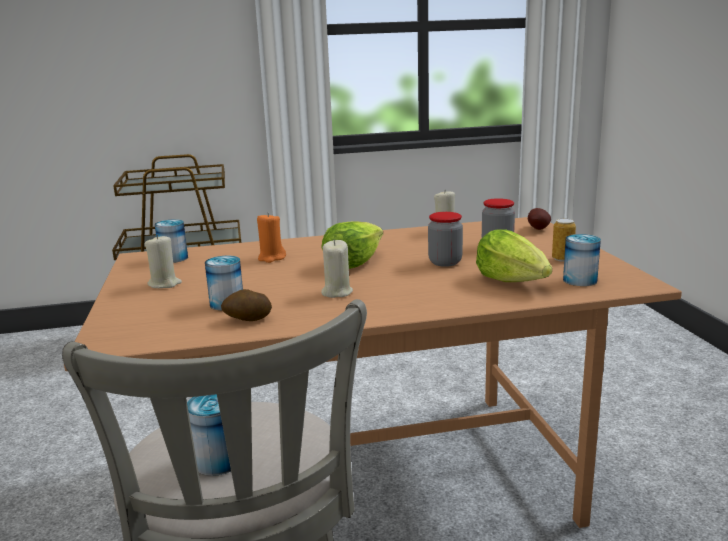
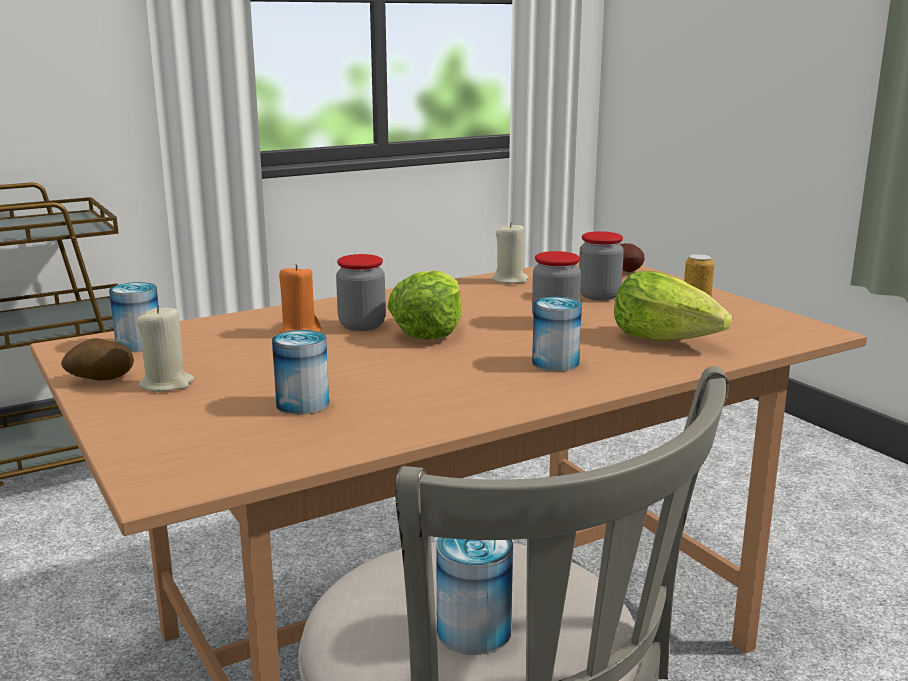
camera: 20 degrees left, 0 degrees up
potato [221,289,272,321] -> potato moved to [61,338,134,381]
beige candle [321,240,353,298] -> none
can [563,234,601,286] -> can moved to [532,297,582,371]
none -> jar [336,254,386,331]

